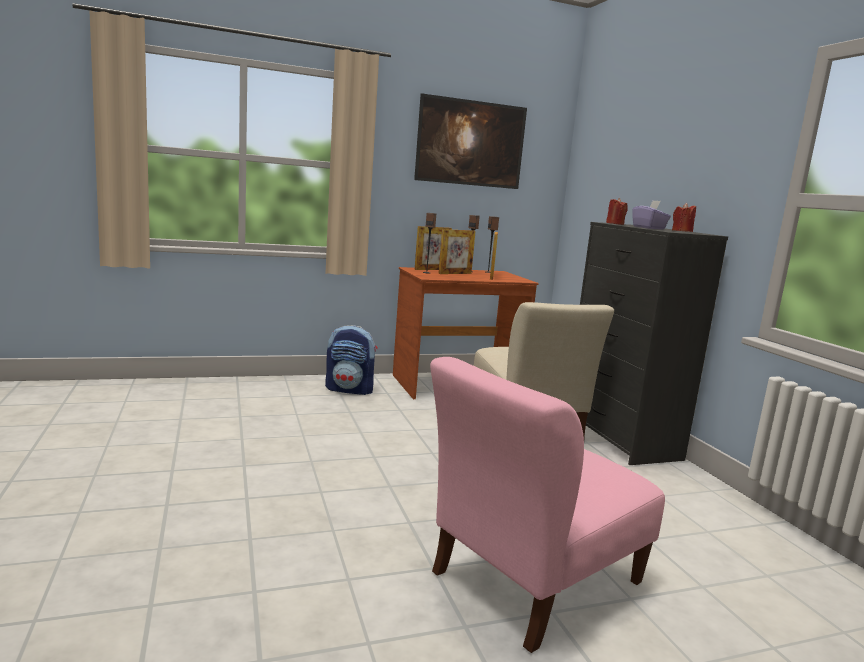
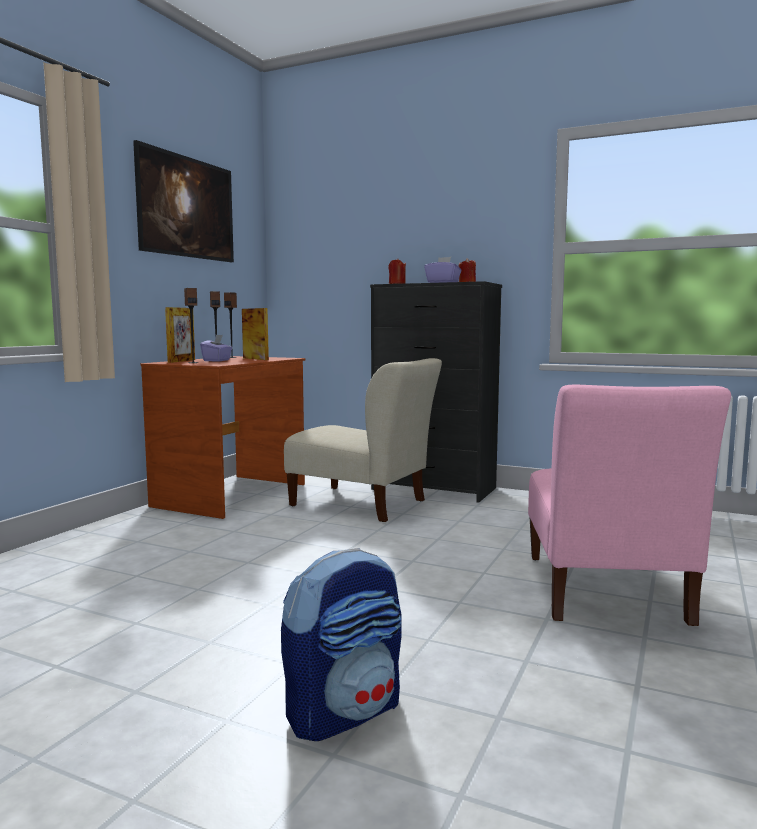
camera: 45 degrees left, 5 degrees down
backpack [325,325,378,395] -> backpack moved to [281,548,402,741]
picture frame [438,229,476,274] -> purple tissue box [200,335,232,361]

